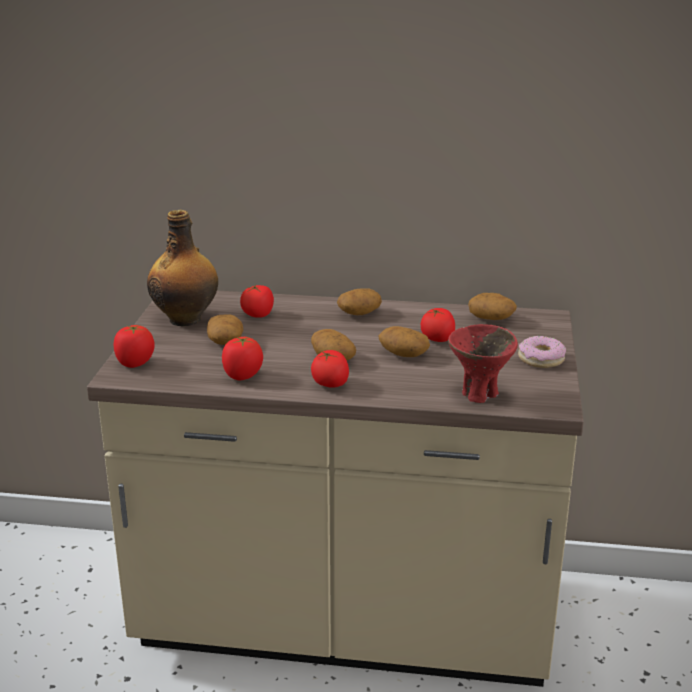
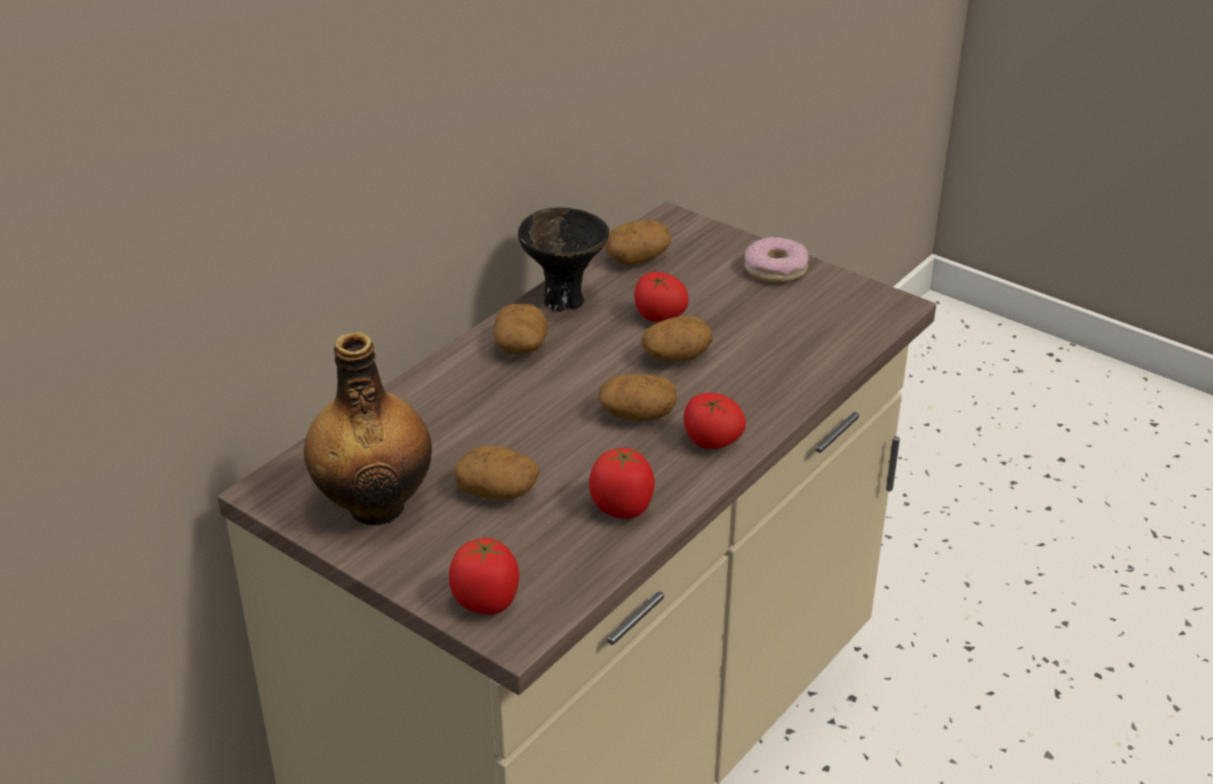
camera: 60 degrees left, 10 degrees up
tomato [240,284,274,318] -> none
red bowl [448,324,518,403] -> none
none -> black bowl [518,208,609,312]

